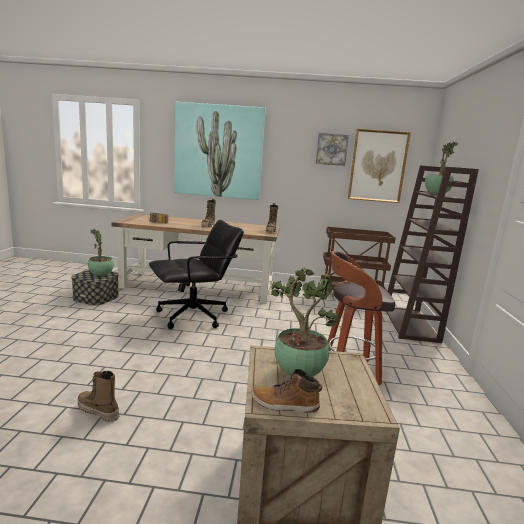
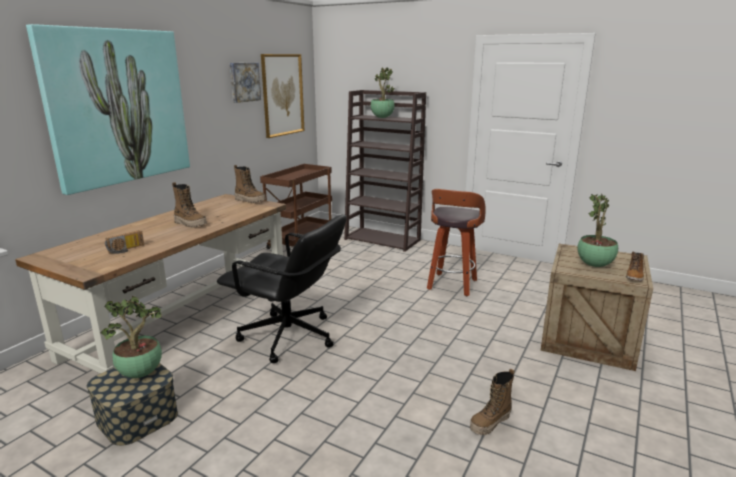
camera: 65 degrees left, 5 degrees up
black office chair [149,220,244,329] -> black office chair turned 120 degrees clockwise [217,214,347,363]

